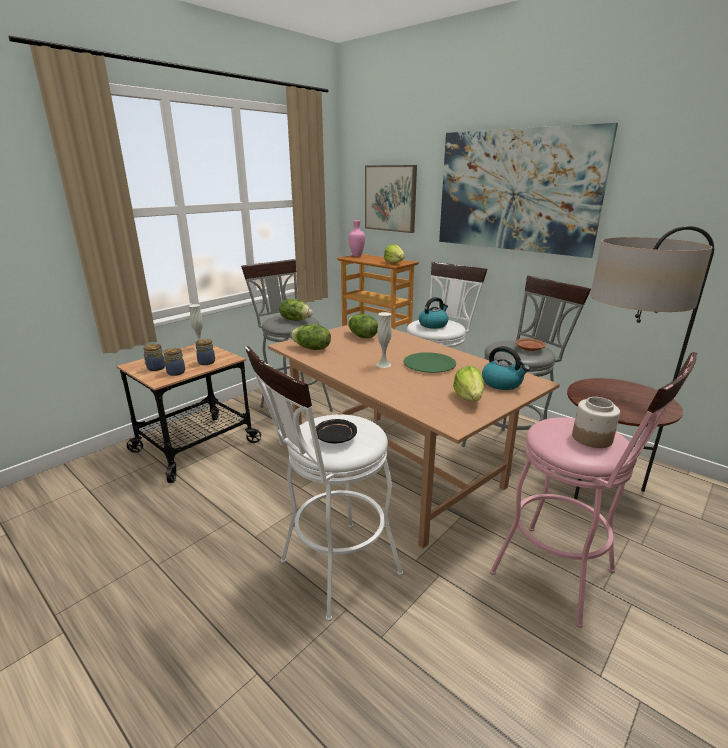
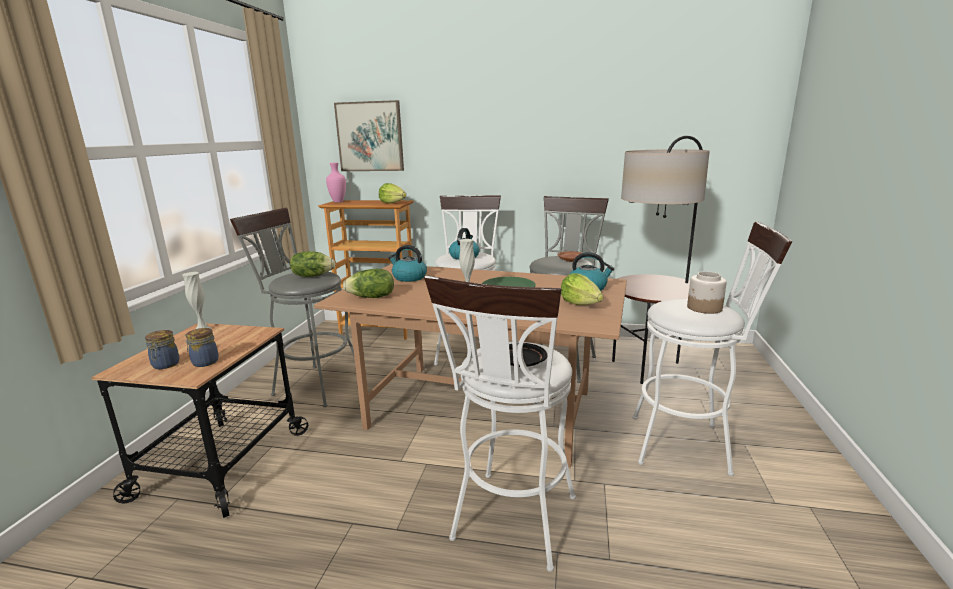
camera: 30 degrees left, 5 degrees down
jar [195,339,215,365] -> none
lettuce [348,314,378,338] -> kettle [388,245,427,282]
picture [439,123,618,258] -> none
pink stool [490,352,697,628] -> white stool [633,221,792,476]

